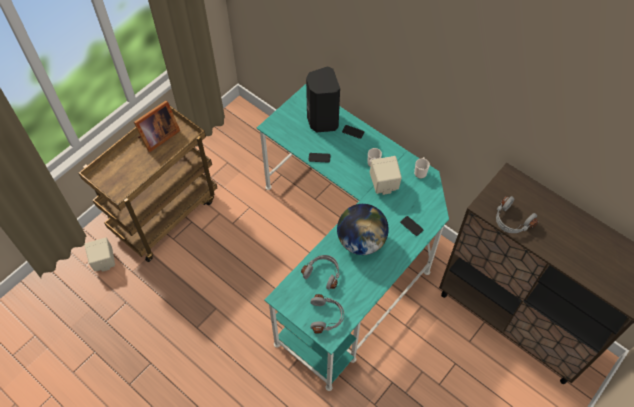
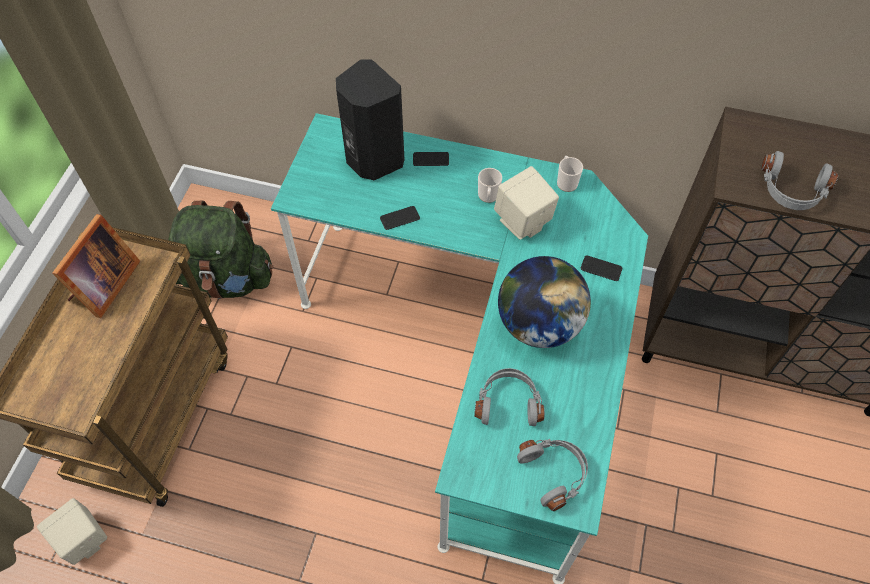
camera: 25 degrees left, 0 degrees up
none -> green backpack [168,201,273,299]

